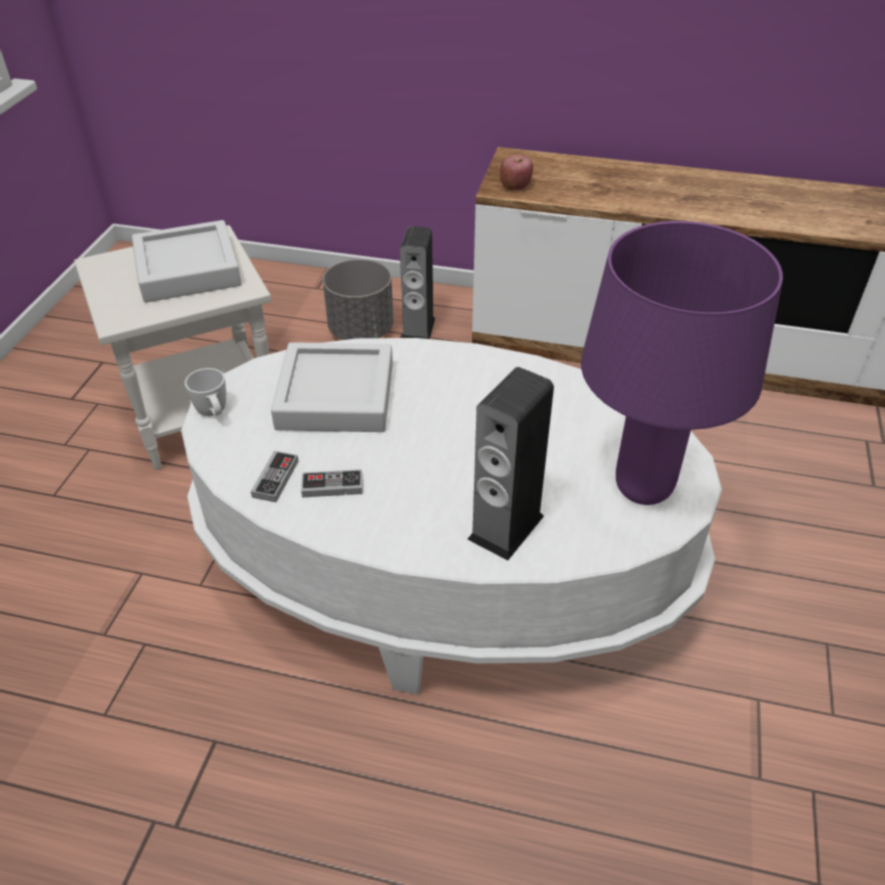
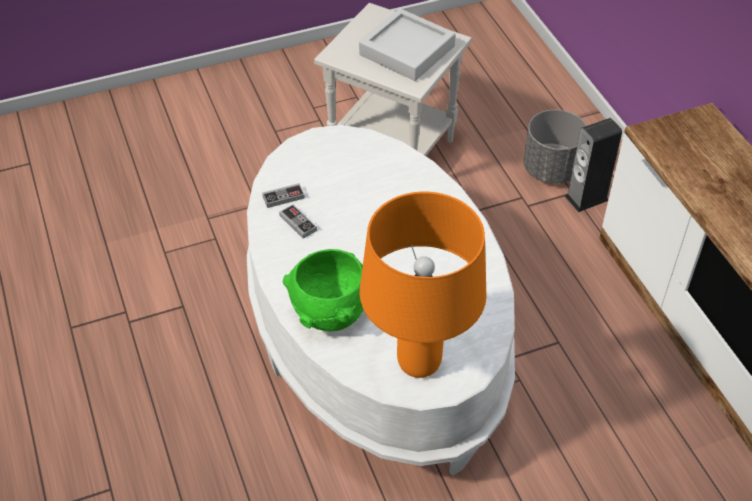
camera: 55 degrees right, 5 degrees up
white mug [185,368,226,416] -> none
grey tray [271,342,393,432] -> none
speaker [467,367,554,561] -> green bowl [282,249,364,331]
apple [500,155,533,190] -> none
purple table lamp [581,221,783,505] -> orange table lamp [359,192,487,378]

